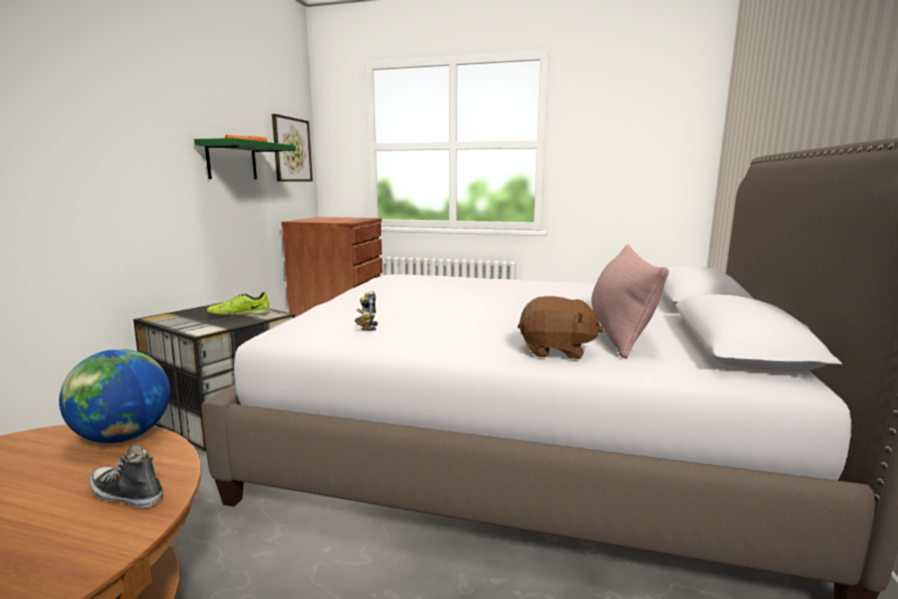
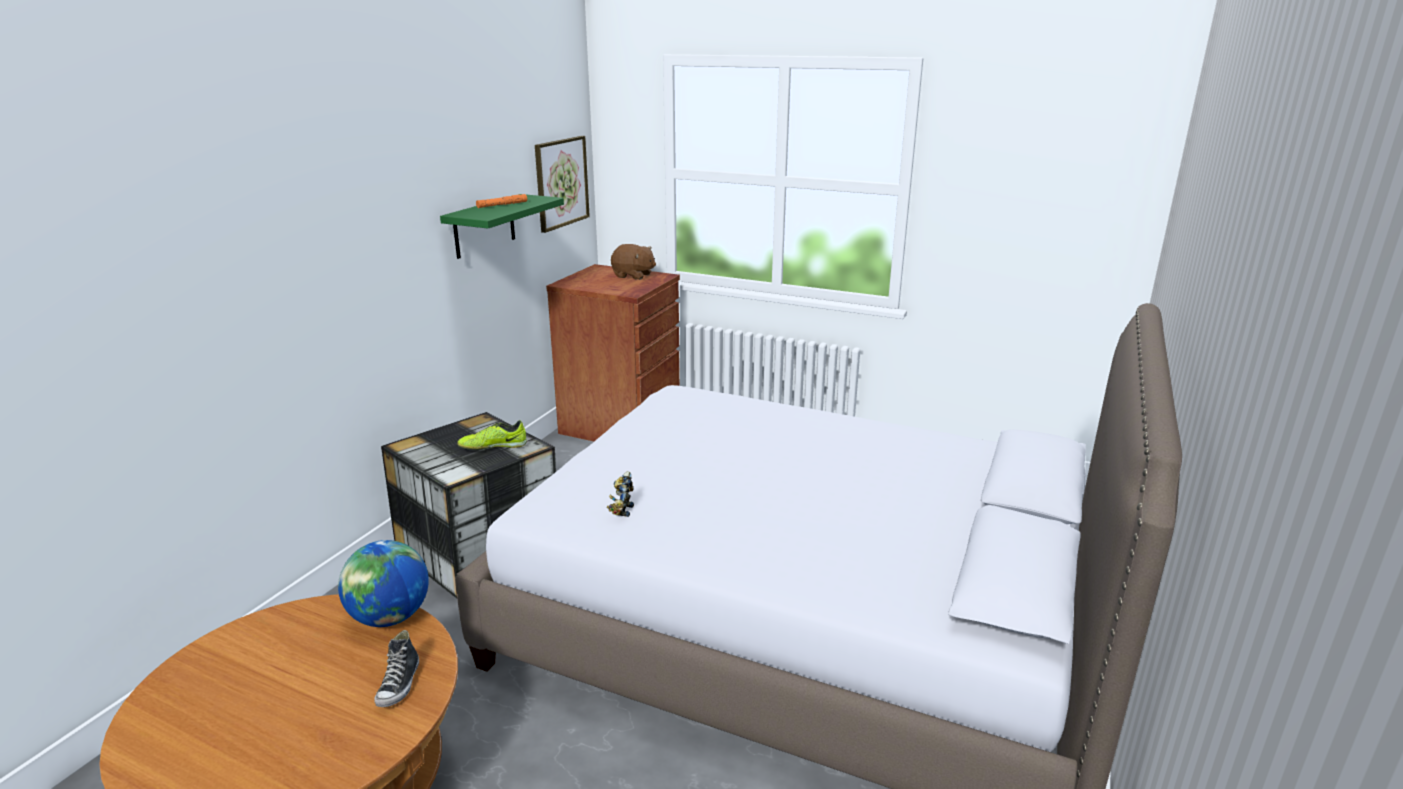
camera: 10 degrees right, 10 degrees up
shoe [89,445,163,508] -> shoe turned 120 degrees counterclockwise [374,630,419,707]
brown plush toy [518,296,604,359] -> brown plush toy moved to [611,244,656,280]
pink pillow [591,244,669,359] -> none

